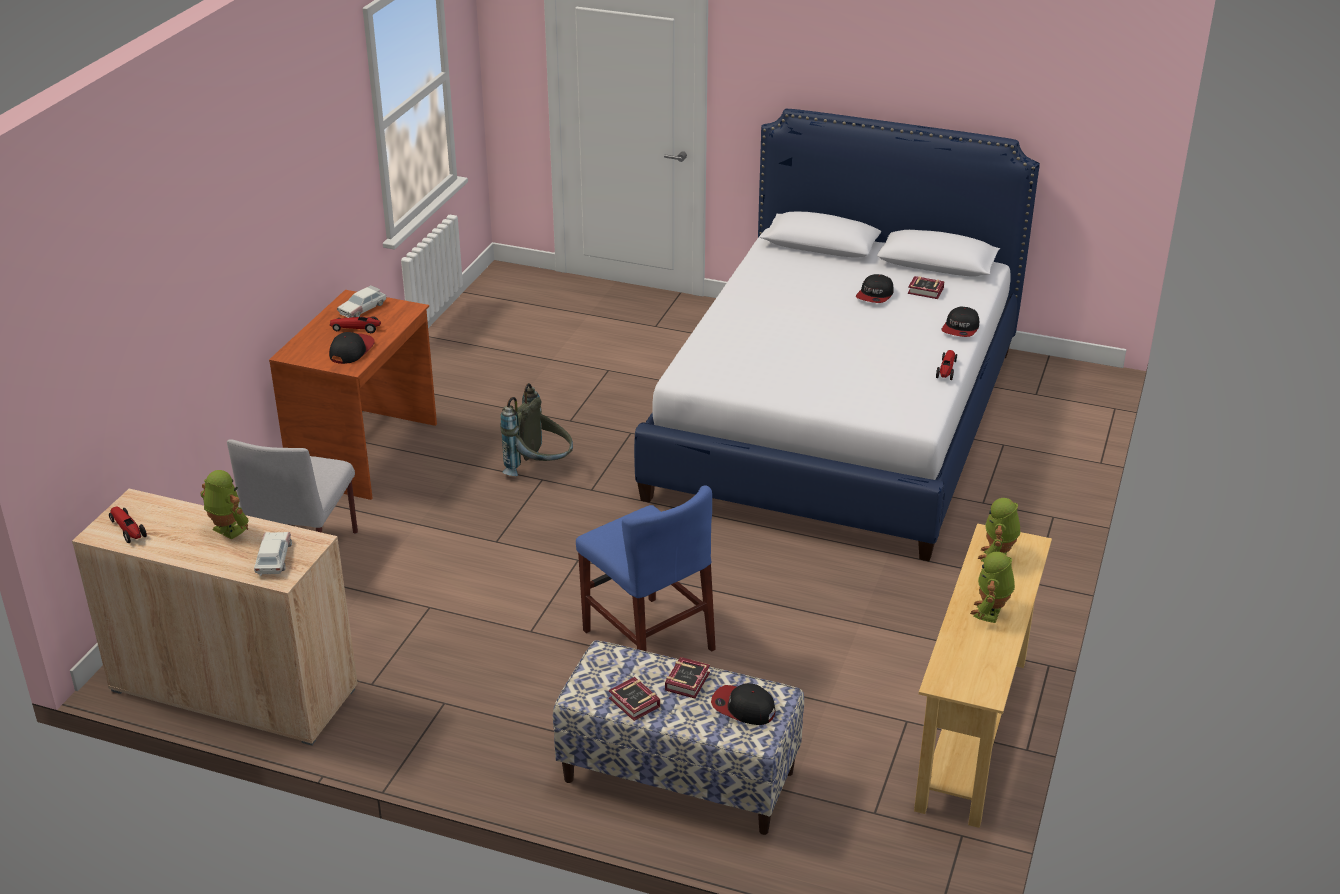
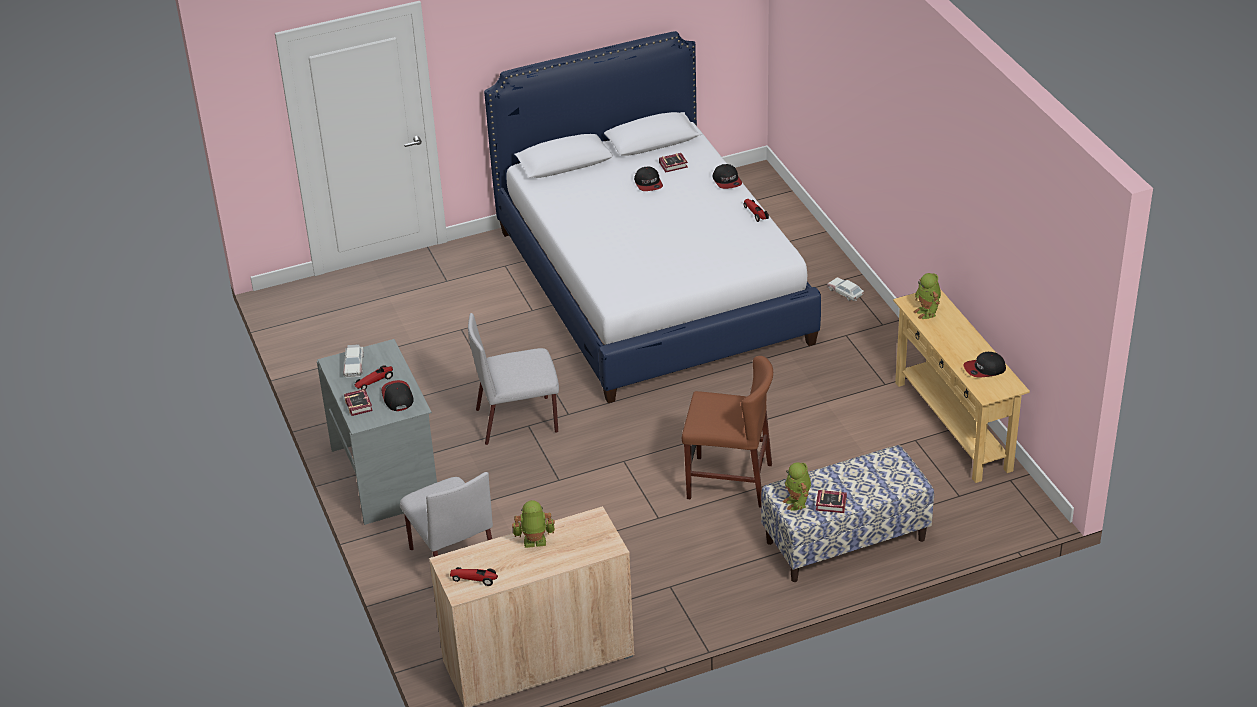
camera: 40 degrees left, 5 degrees up
toy car [254,532,292,576] -> toy car moved to [827,277,864,301]
brown desk [269,290,437,500] -> grey desk [317,339,437,525]
grey backpack [500,383,573,476] -> grey chair [468,313,559,445]
blue chair [576,485,716,652] -> brown chair [682,356,773,507]
book [665,657,710,698] -> book moved to [344,389,373,416]
cap [711,683,776,725] -> cap moved to [963,352,1006,378]
toy robot [970,552,1015,623] -> toy robot moved to [782,462,811,511]

